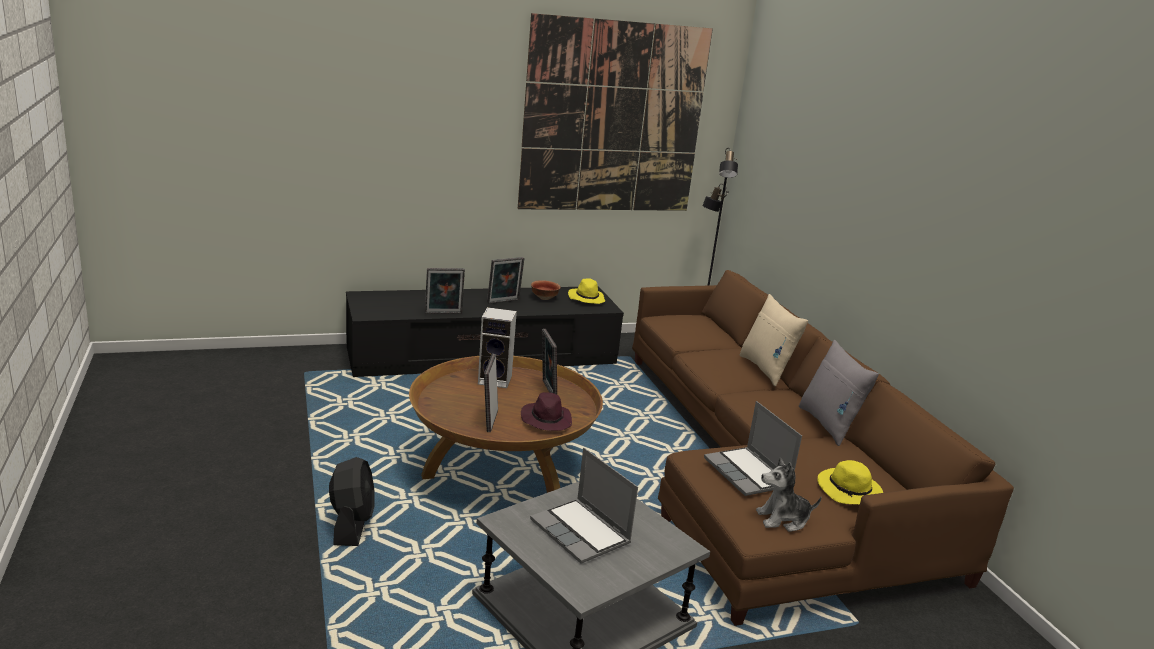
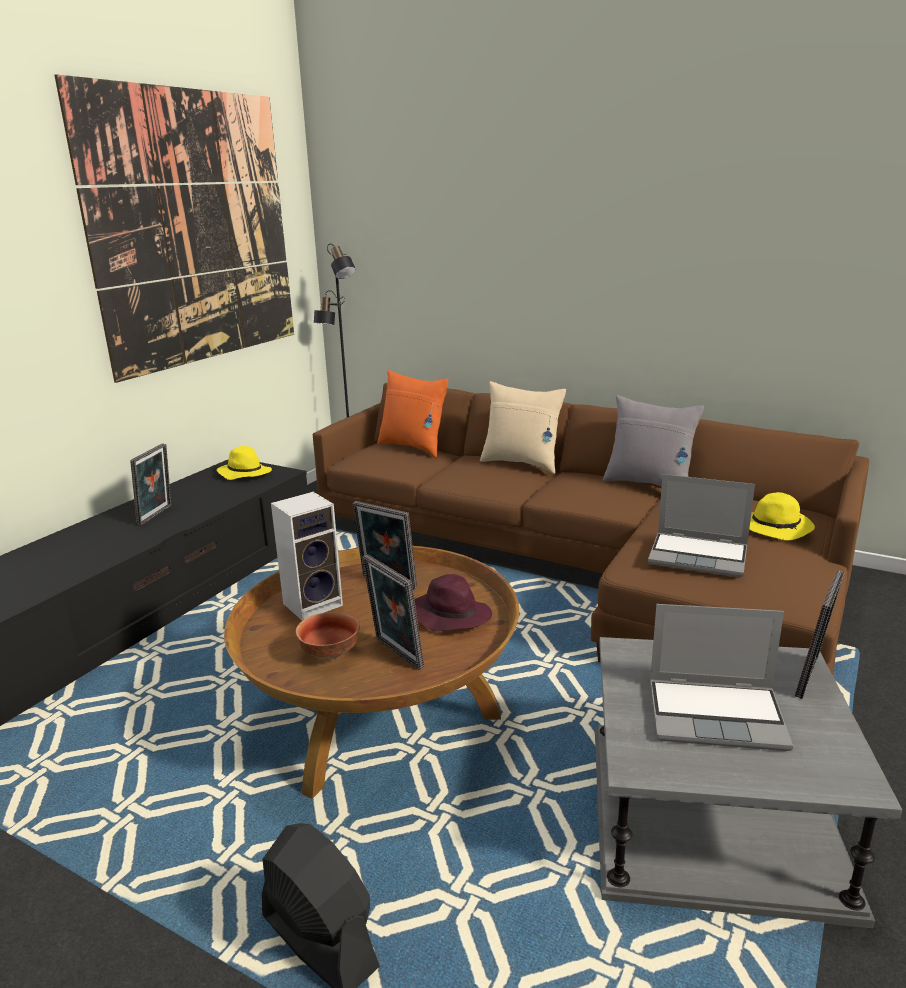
camera: 40 degrees left, 0 degrees up
picture frame [425,268,465,314] -> picture frame moved to [795,570,844,699]
bowl [531,280,561,300] -> bowl moved to [296,612,360,660]
plush toy [756,458,822,532] -> none
none -> orange pillow [377,370,448,458]

